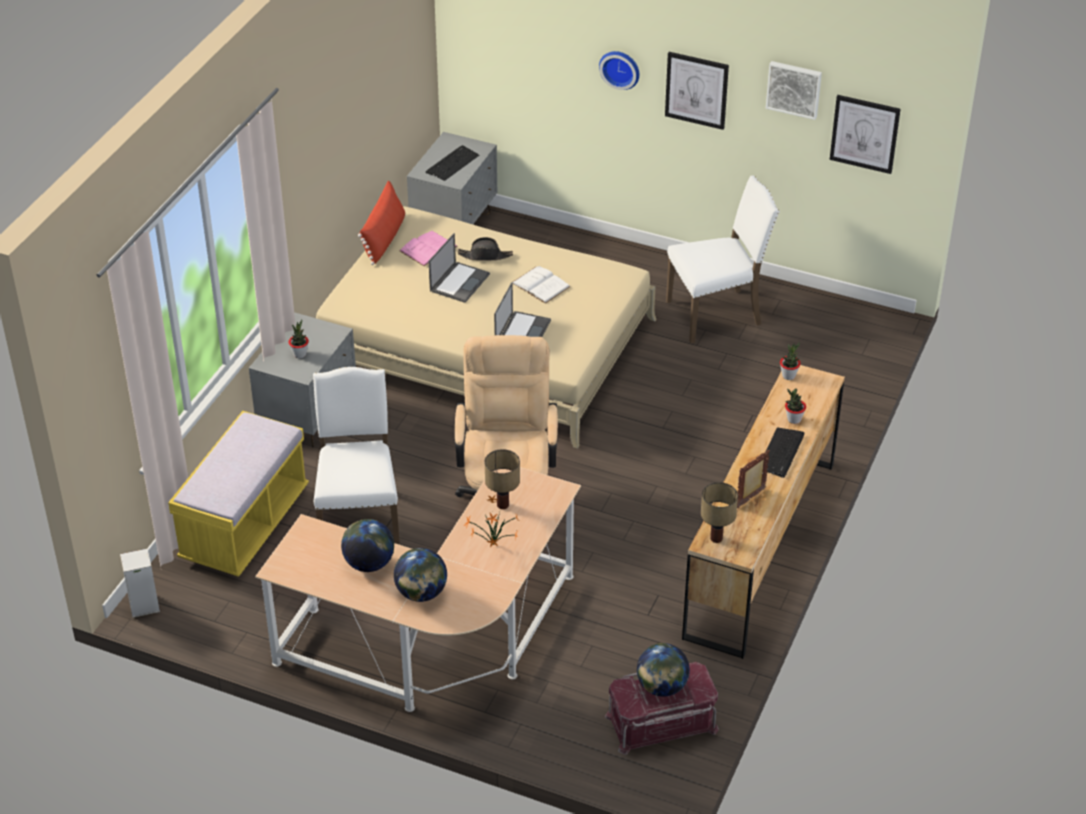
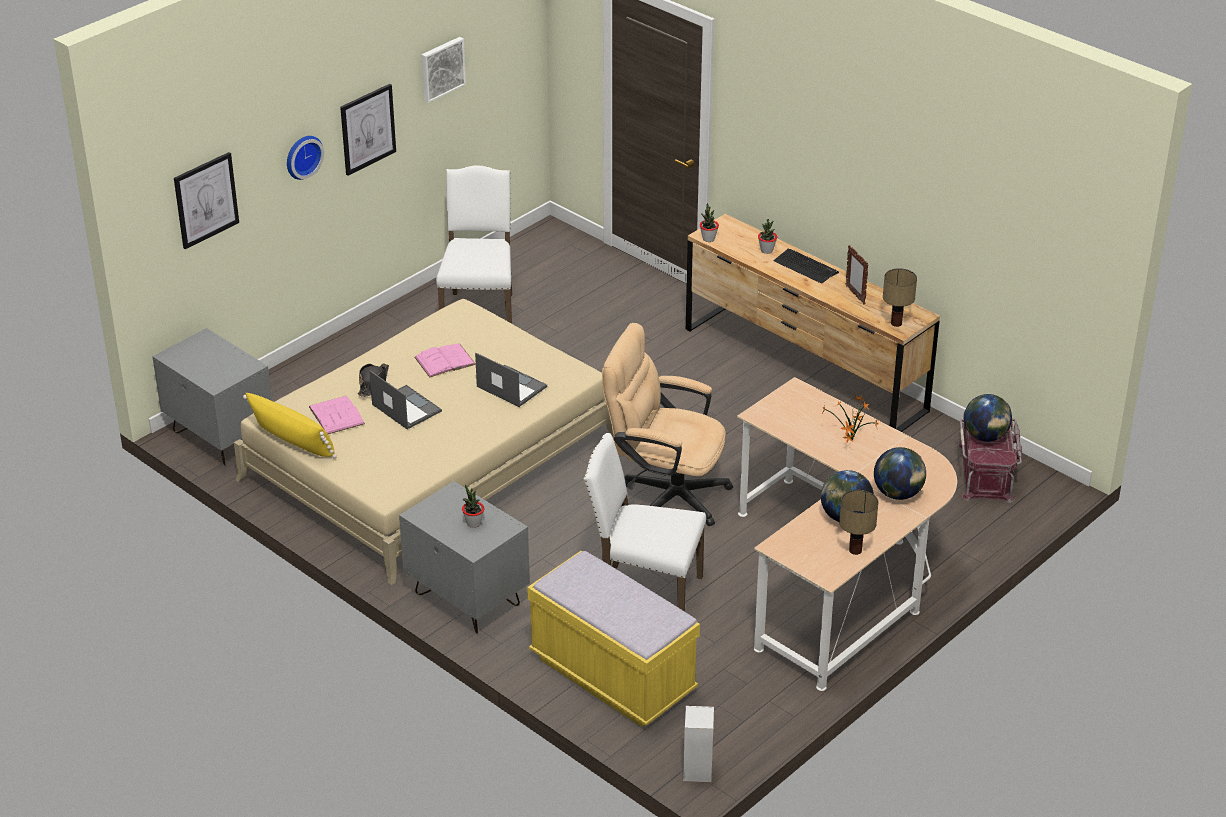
camera: 70 degrees left, 5 degrees down
red pillow [358,181,405,265] -> yellow pillow [243,393,337,459]
keyboard [425,145,479,181] -> none
table lamp [485,449,520,509] -> table lamp moved to [839,490,878,555]
white book [513,266,571,304] -> pink book [414,343,476,378]
picture [830,95,901,174] -> picture moved to [174,152,239,249]

